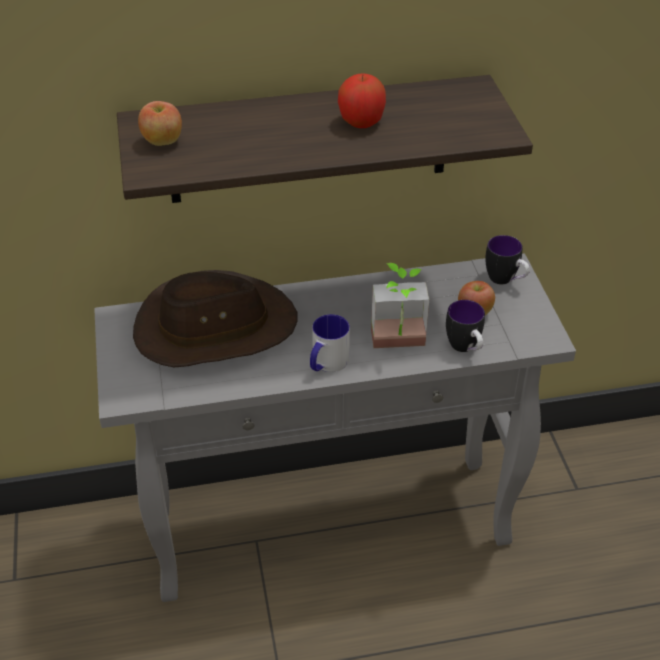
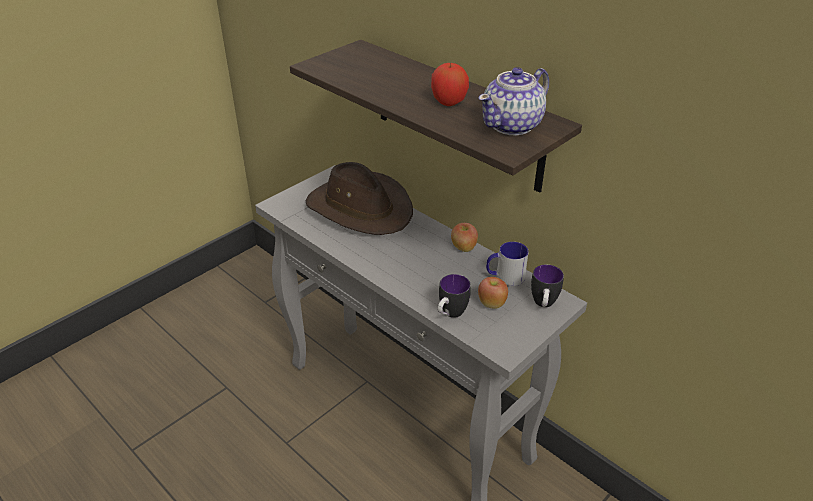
camera: 55 degrees right, 5 degrees down
apple [138,101,182,146] -> apple moved to [451,223,478,252]
mug [310,314,350,372] -> mug moved to [486,242,529,286]
potted plant [371,263,429,348] -> none
none -> teapot [479,67,549,135]

